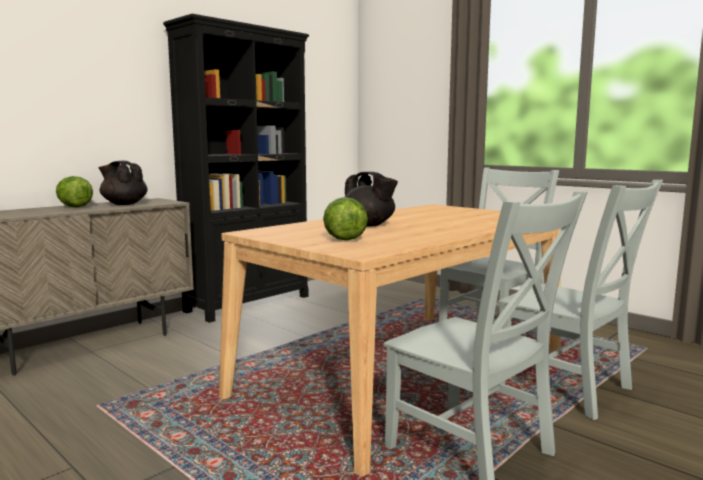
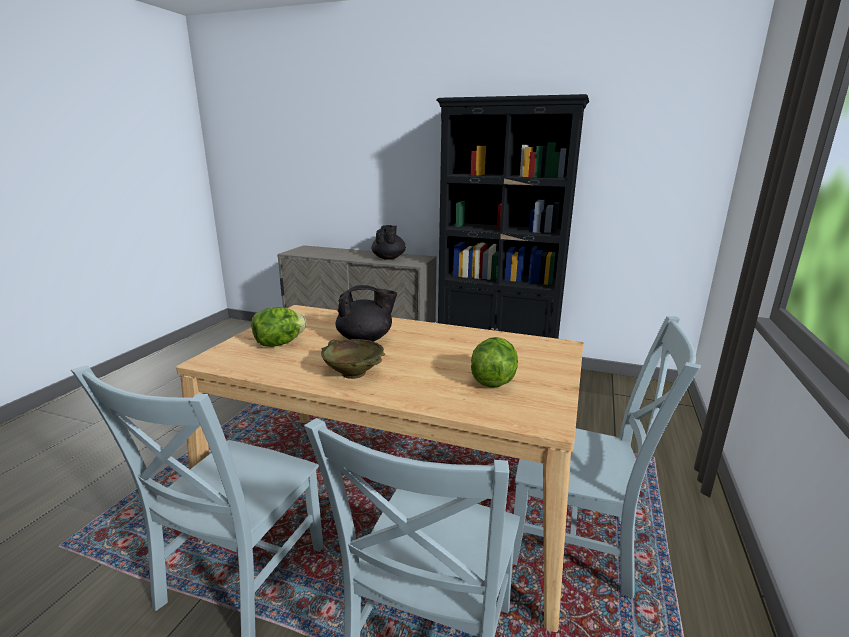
camera: 65 degrees right, 10 degrees up
lettuce [56,176,93,207] -> lettuce moved to [471,337,518,388]
black teapot [345,172,398,226] -> black teapot turned 120 degrees counterclockwise [336,285,397,342]
none -> beige bowl [321,339,385,379]

